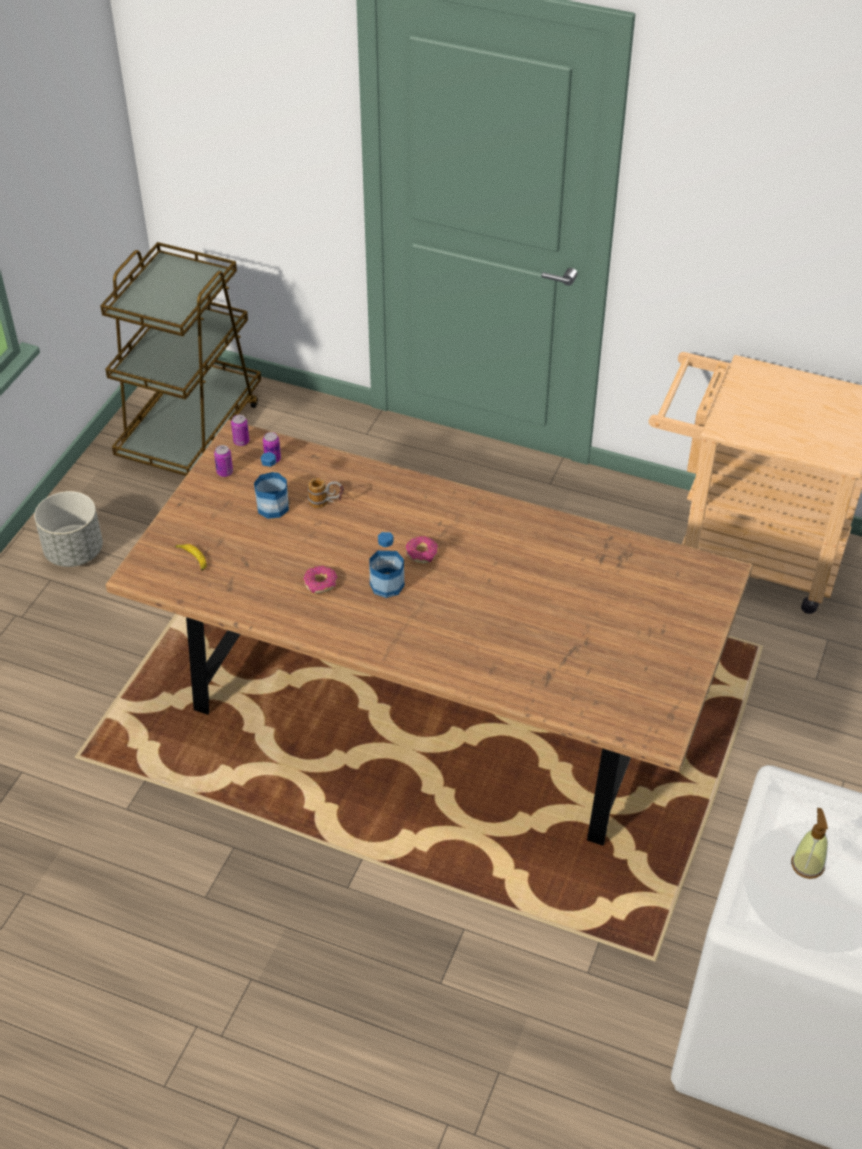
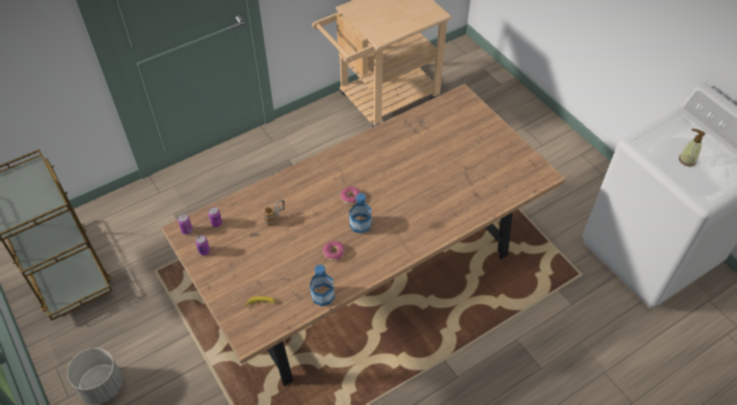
camera: 55 degrees left, 5 degrees up
bottle [254,452,289,519] -> bottle moved to [310,265,335,306]

